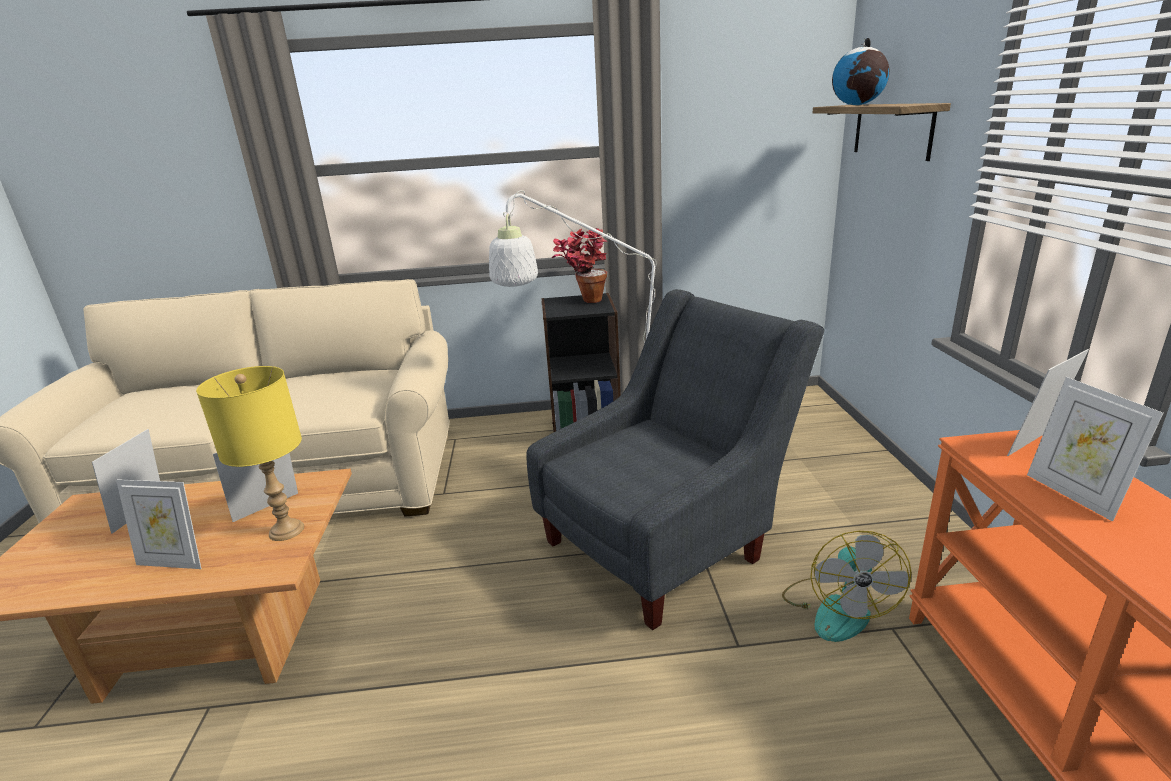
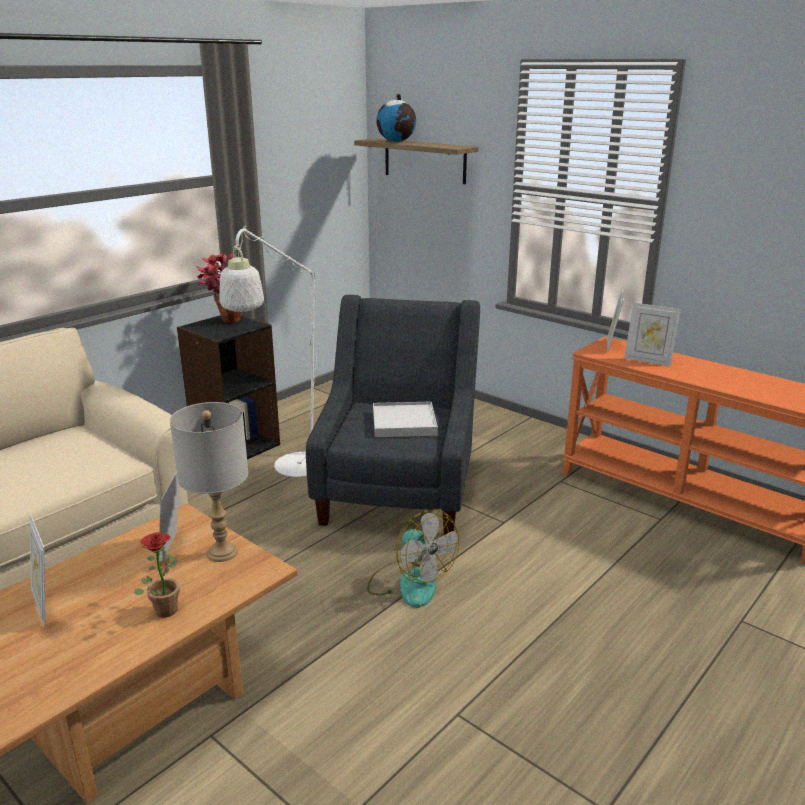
camera: 45 degrees left, 0 degrees up
picture frame [116,479,202,569] -> potted plant [134,532,180,617]
yellow table lamp [196,366,304,541] -> grey table lamp [170,402,248,562]
fan [782,531,911,642] -> fan moved to [367,510,459,608]
none -> white tray [373,401,438,437]

